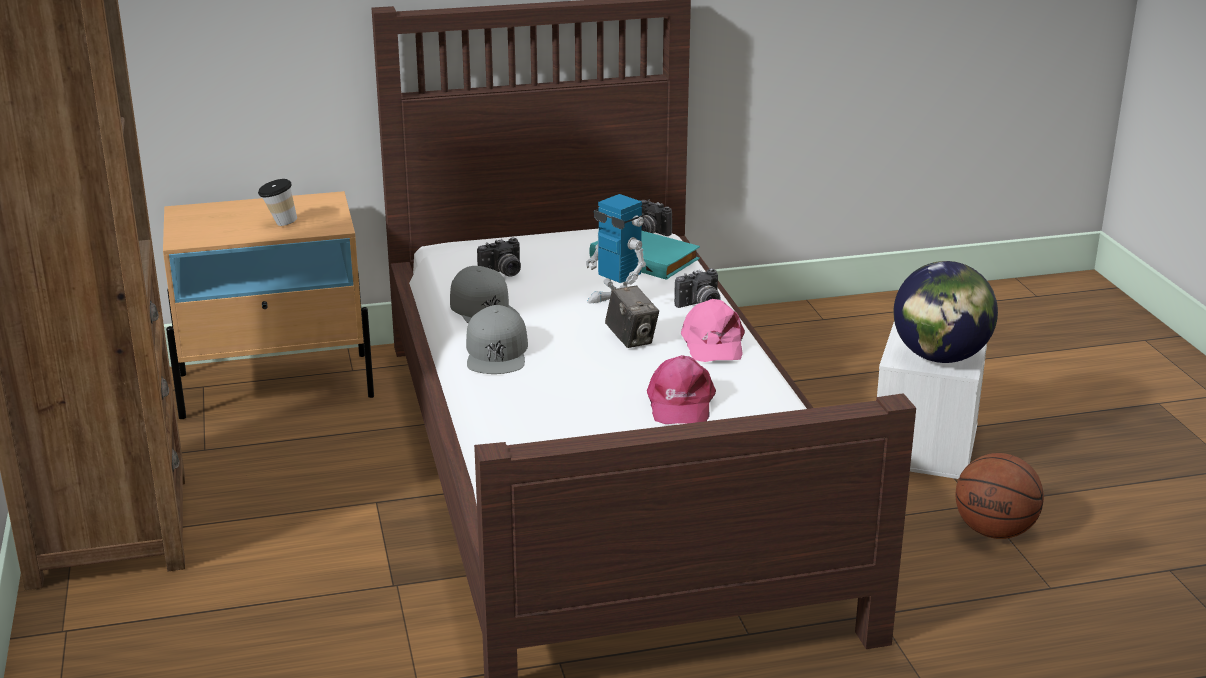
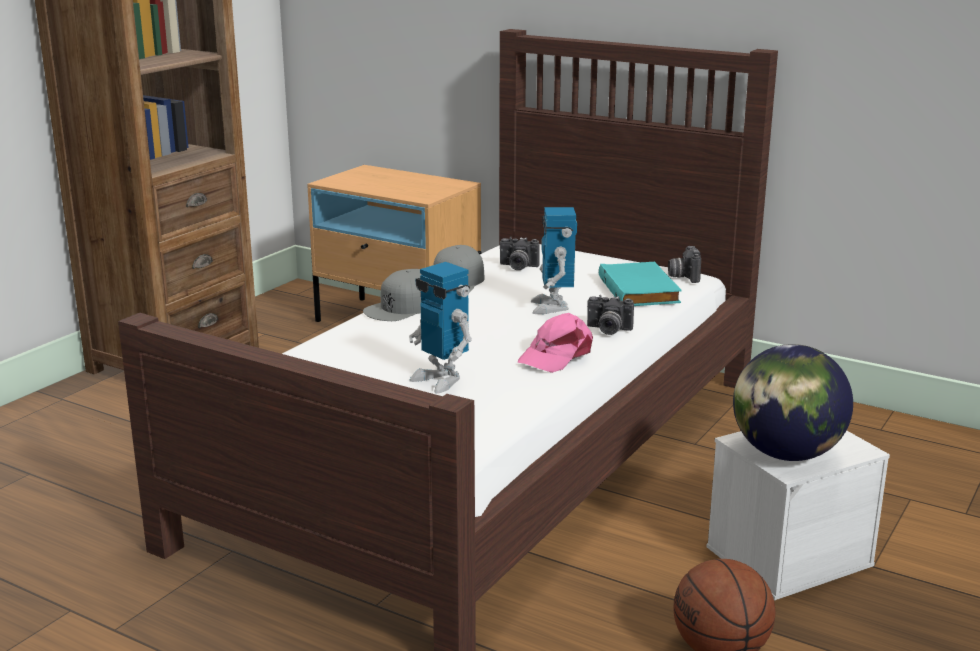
camera: 45 degrees right, 5 degrees down
cup [258,179,297,226] -> none
camera [605,286,659,348] -> none
pink cap [647,355,716,424] -> toy robot [409,262,472,393]

